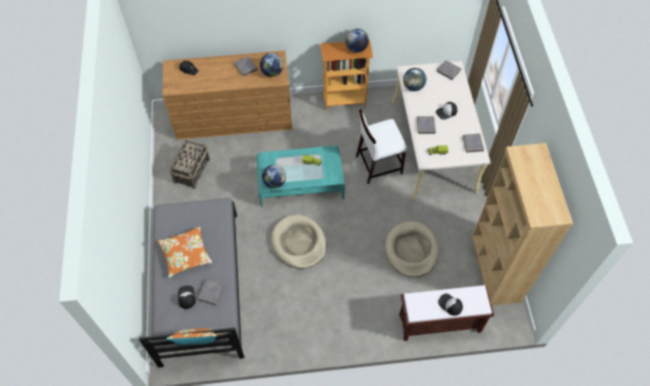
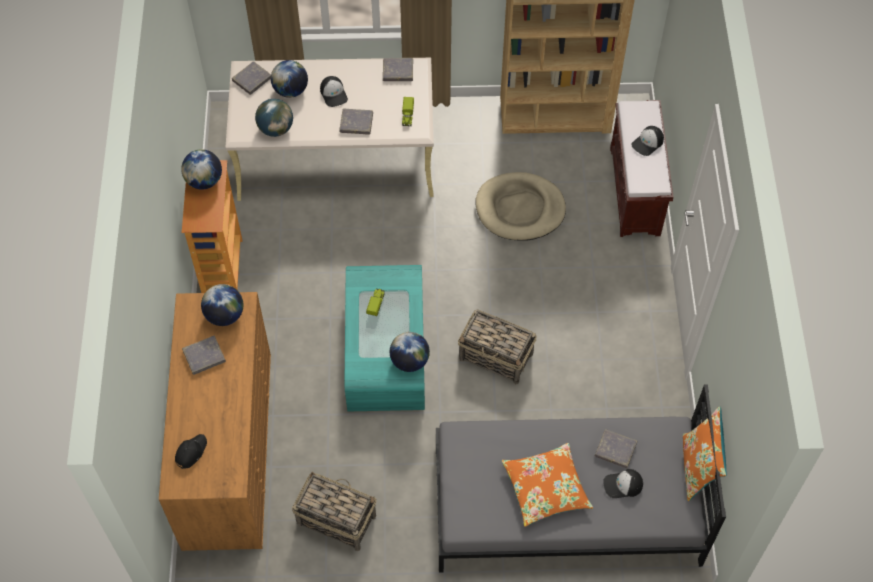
camera: 85 degrees left, 0 degrees up
beige dog bed [271,214,326,269] -> basket [458,309,537,384]
white chair [356,109,407,184] -> none
none -> globe [271,60,308,98]

